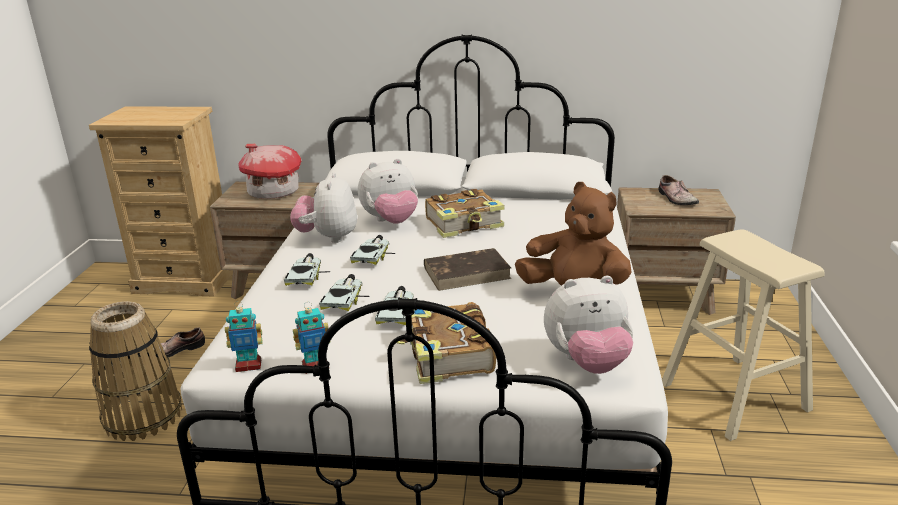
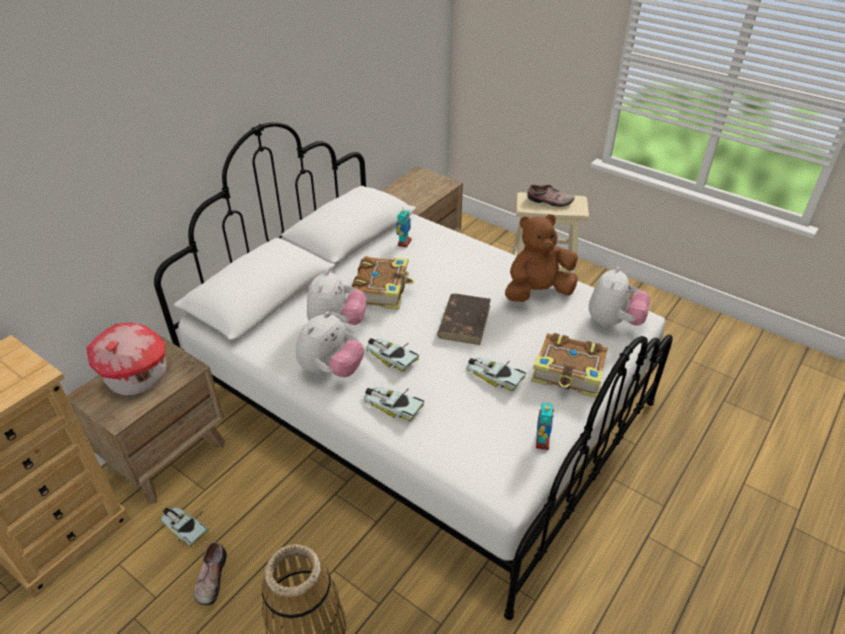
camera: 60 degrees left, 15 degrees up
toy robot [225,301,263,372] -> toy robot moved to [396,208,412,248]
plush toy [290,172,357,243] -> plush toy turned 90 degrees counterclockwise [296,312,364,377]
toy car [319,274,370,311] -> toy car moved to [161,507,209,547]
shoe [658,175,699,205] -> shoe moved to [527,184,574,207]

